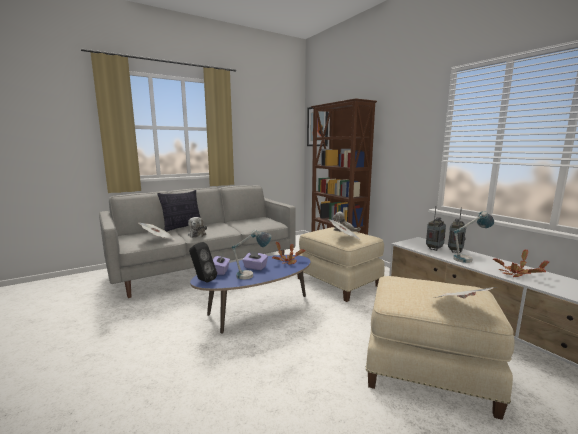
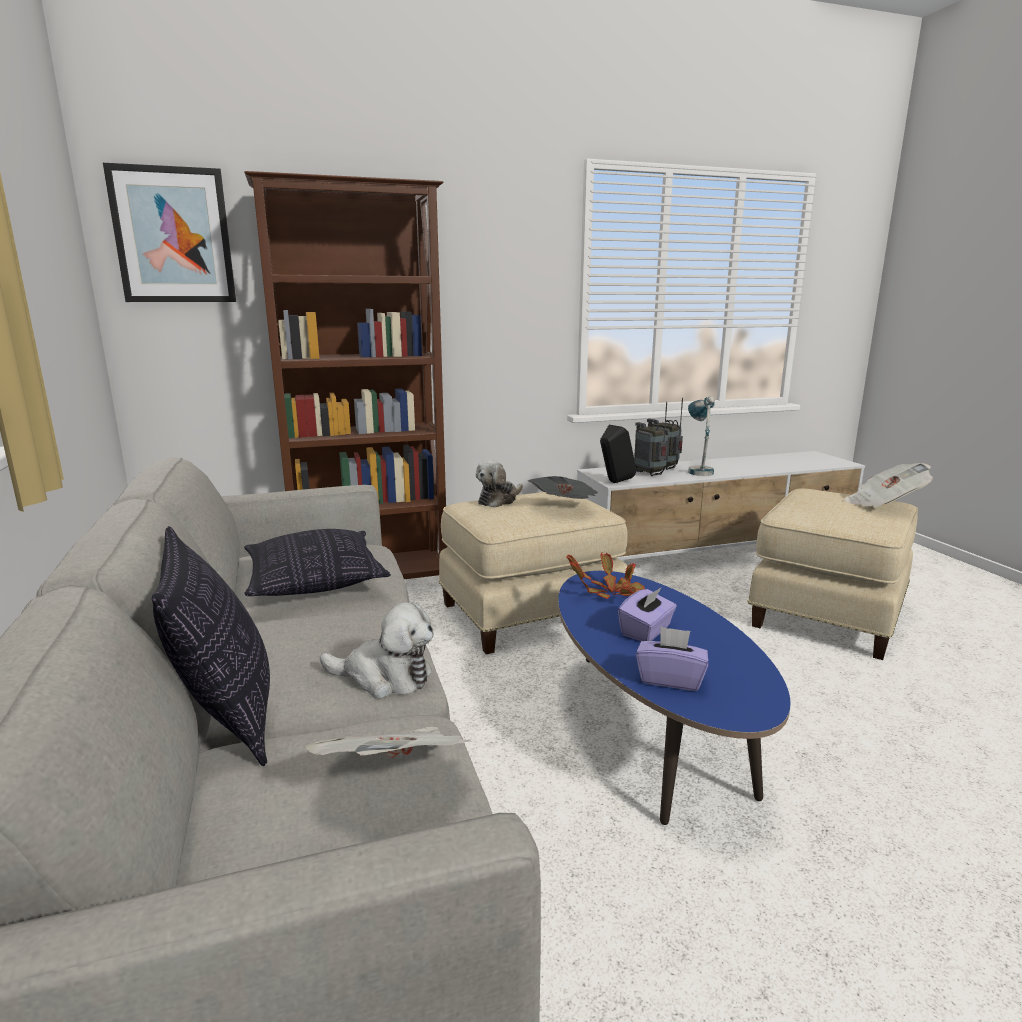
camera: 75 degrees left, 5 degrees up
black speaker [189,242,217,283] -> black speaker moved to [600,425,637,483]
table lamp [232,230,271,280] -> none
potted plant [493,250,550,277] -> none
none -> pillow [244,529,391,596]

